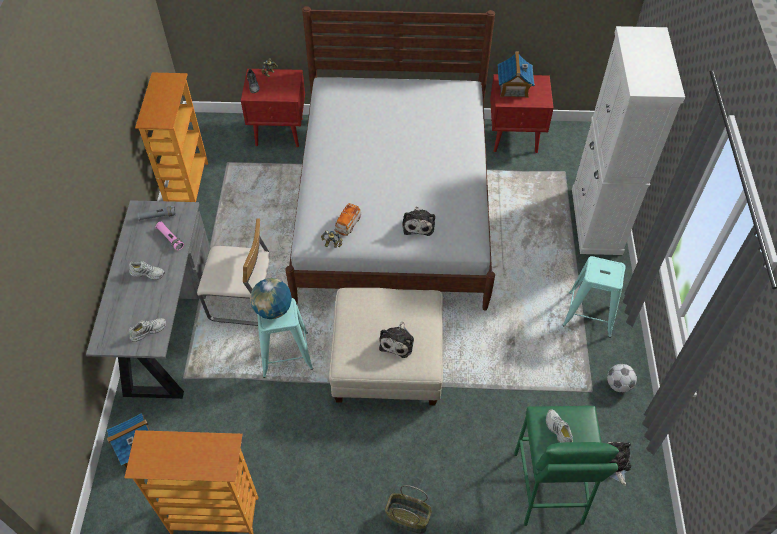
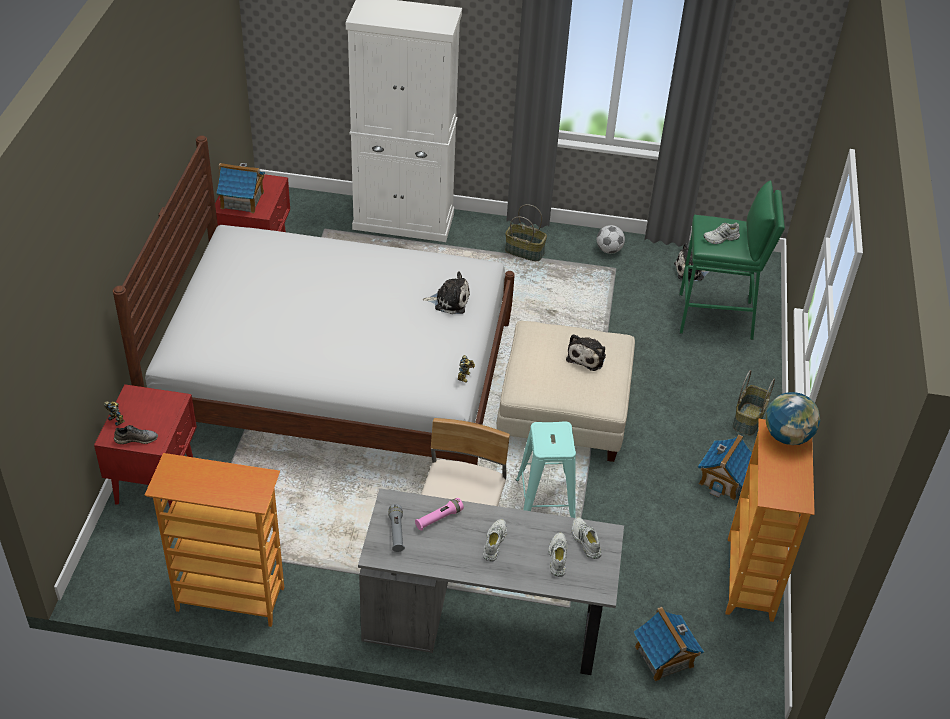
camera: 85 degrees left, 10 degrees down
globe [250,278,292,319] -> globe moved to [765,392,820,445]
toy car [334,203,361,236] -> none
plush toy [379,321,414,358] -> plush toy turned 90 degrees clockwise [566,334,606,371]
turquoise stool [563,256,626,338] -> basket [505,204,547,261]
none -> white shoe [548,532,567,577]
none -> toy house [698,435,752,500]

